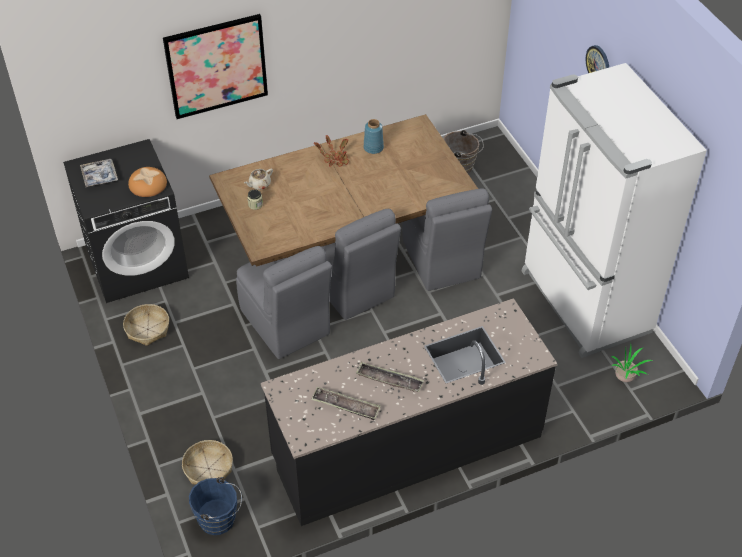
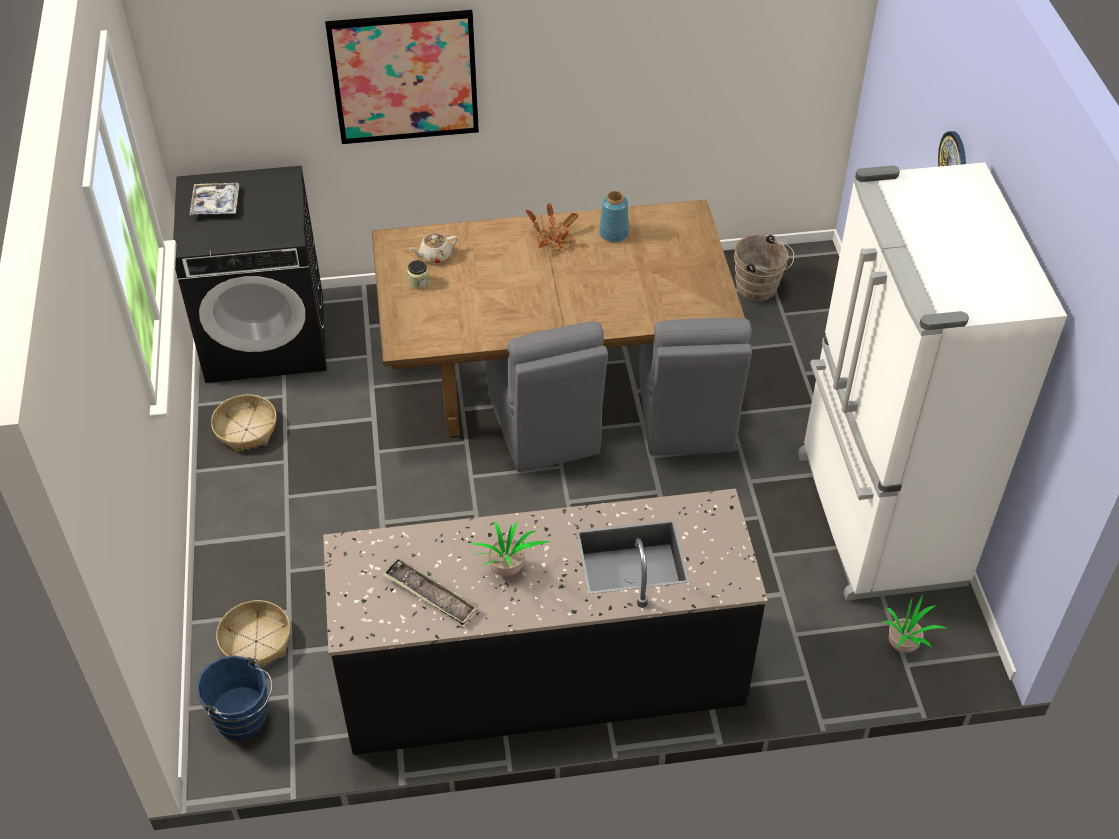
camera: 15 degrees right, 0 degrees up
bread [128,167,167,197] -> none
grey chair [236,246,332,359] -> none
tray [356,362,424,392] -> potted plant [470,522,550,576]

